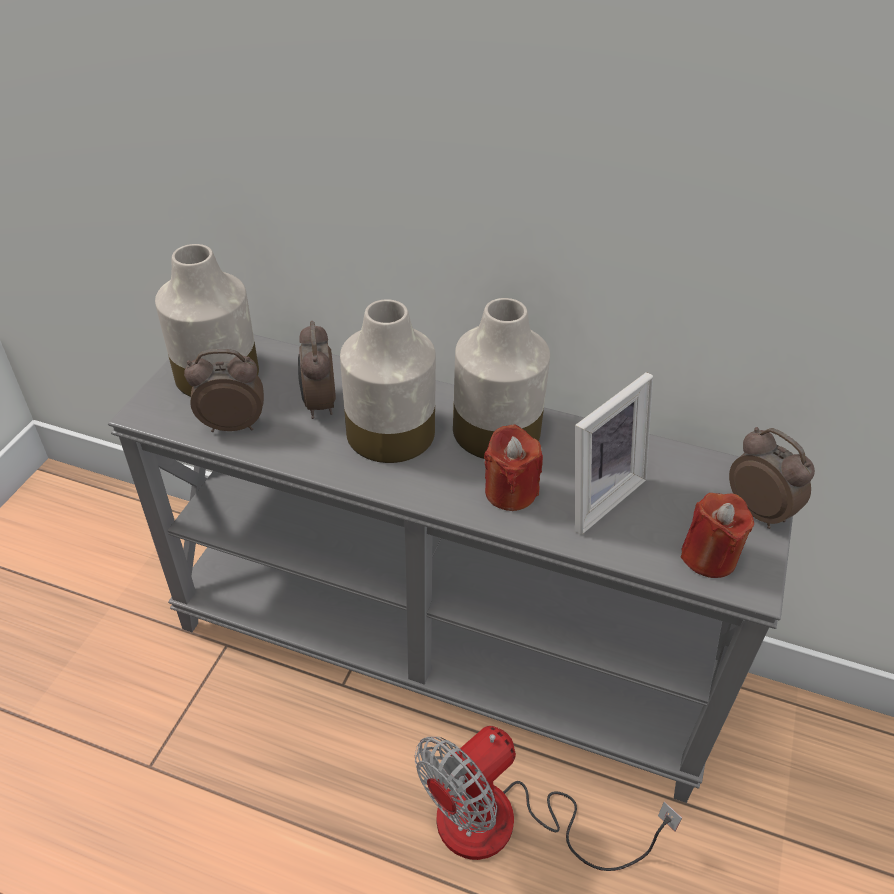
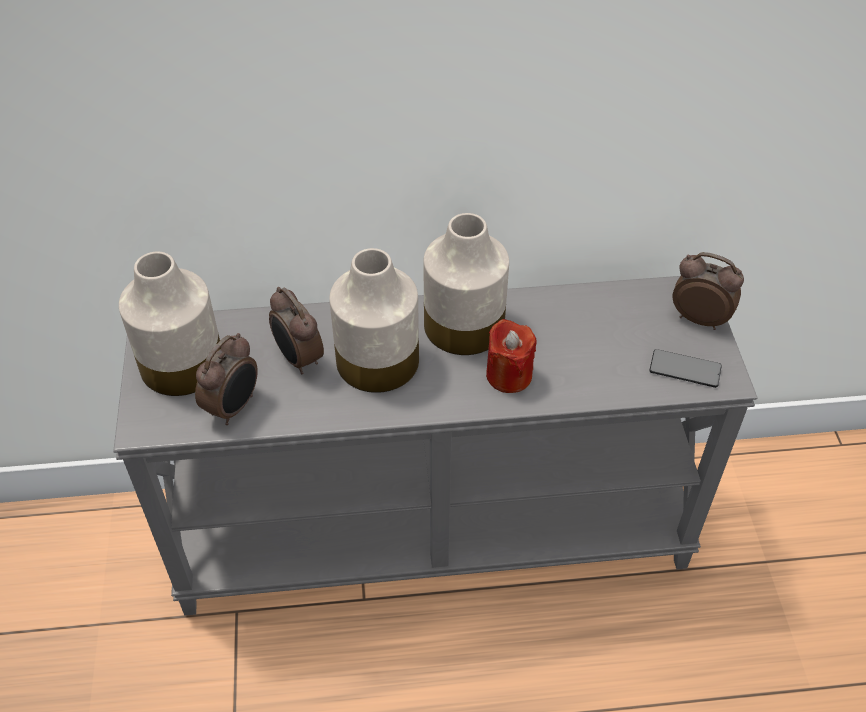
camera: 25 degrees left, 5 degrees up
alarm clock [184,349,264,432] -> alarm clock turned 150 degrees clockwise [195,333,258,425]
fan [415,726,682,871] -> none
picture frame [575,372,653,535] -> none
red candle [680,493,754,578] -> phone [649,349,722,388]

